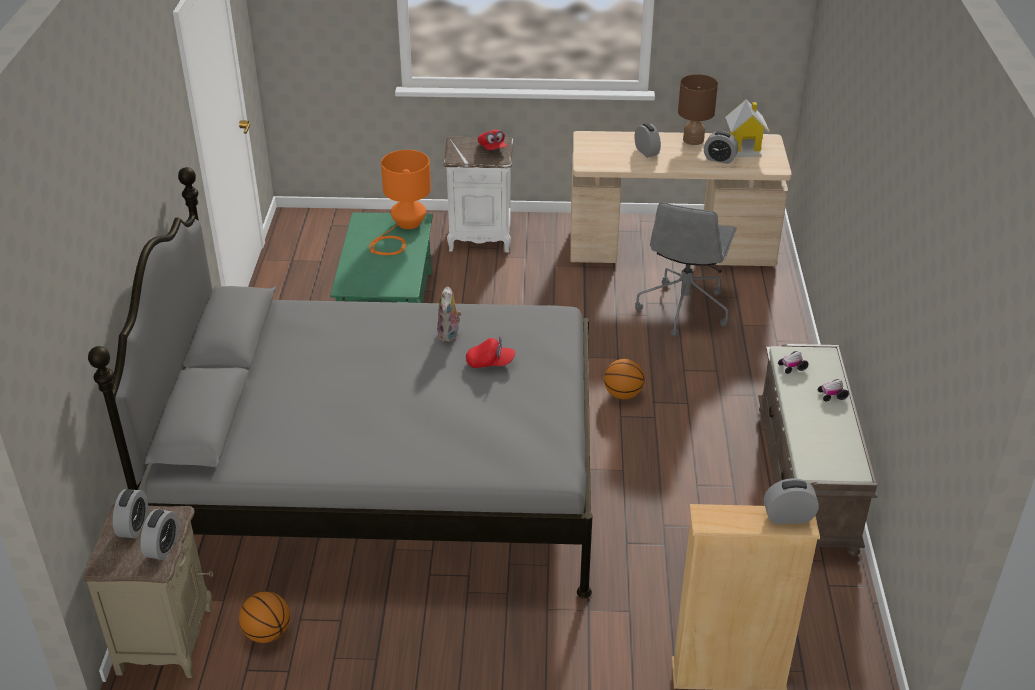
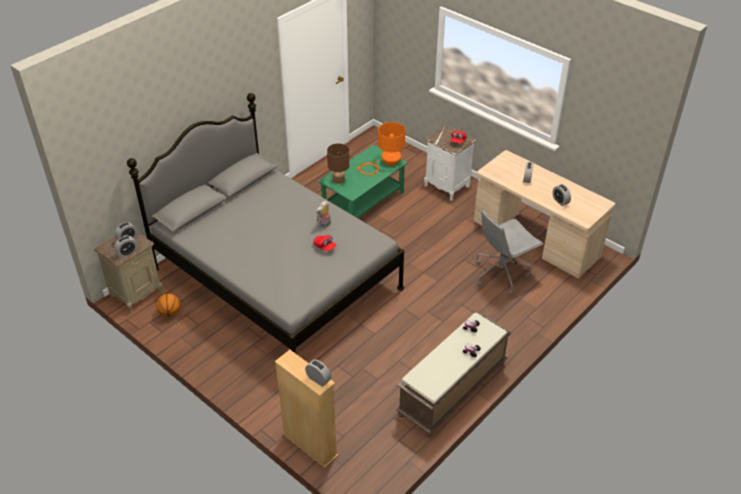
camera: 40 degrees right, 5 degrees up
basketball [604,359,645,399] -> none
brown table lamp [678,74,718,145] -> brown table lamp moved to [327,143,349,184]
toy house [725,100,770,157] -> none

